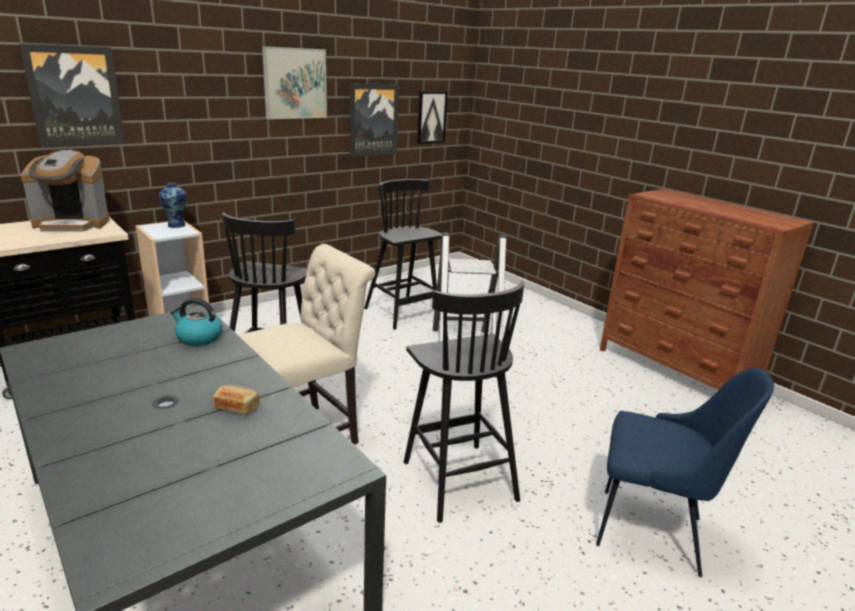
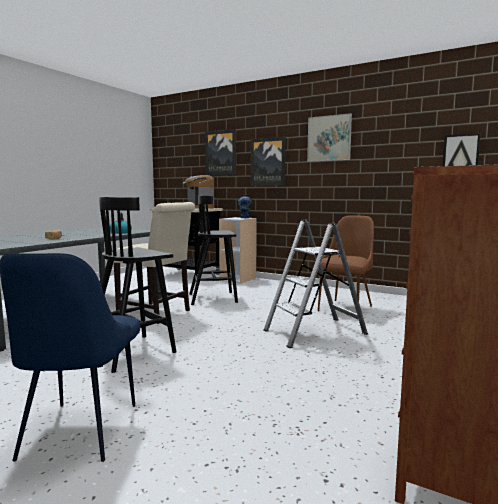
camera: 70 degrees right, 15 degrees down
picture [350,84,399,157] -> picture moved to [251,137,286,186]
black stool [364,179,442,330] -> brown chair [318,215,374,311]

